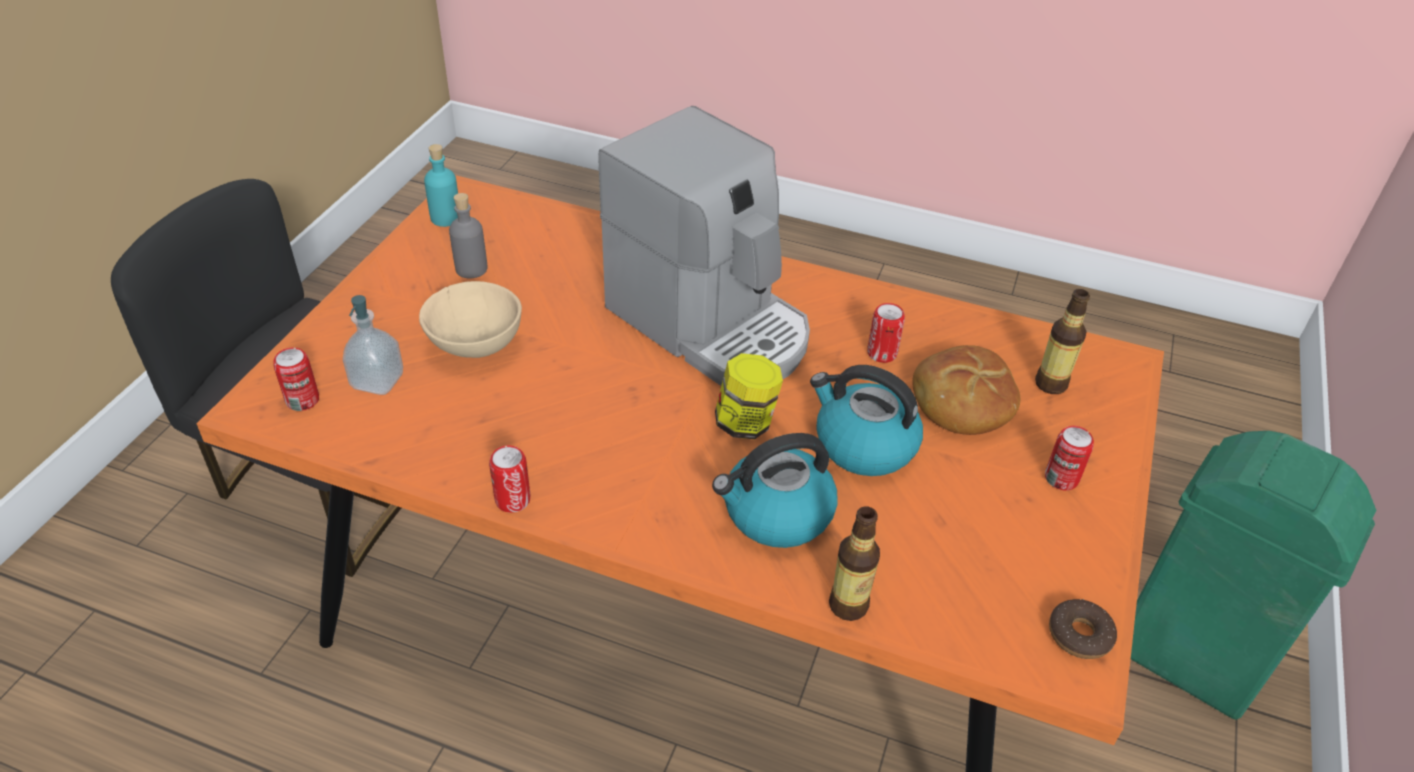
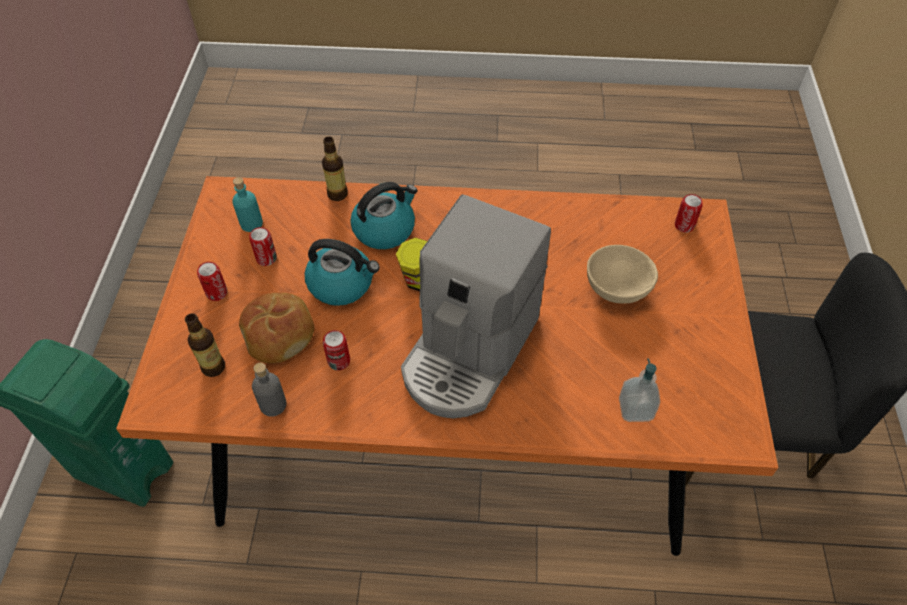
camera: 165 degrees right, 10 degrees up
soap dispenser [343,295,403,395] -> soap dispenser moved to [619,358,660,422]
turquoise bottle [424,144,458,227] -> turquoise bottle moved to [232,177,263,232]
grey bottle [449,193,488,278] -> grey bottle moved to [252,363,286,417]
can [489,445,530,513] -> can moved to [249,227,277,266]
coffee machine [598,106,810,386] -> coffee machine turned 90 degrees counterclockwise [401,194,551,418]
donut [1049,599,1117,659] -> none

